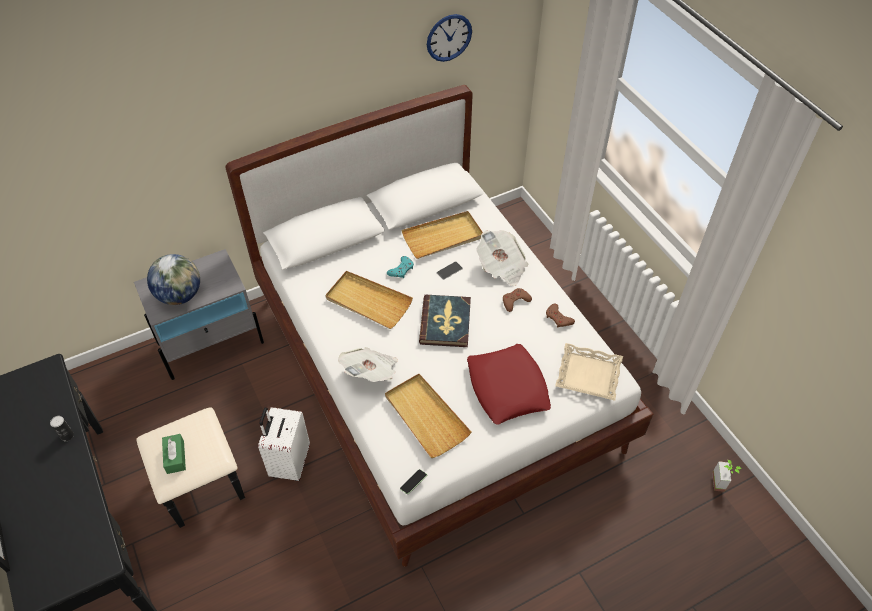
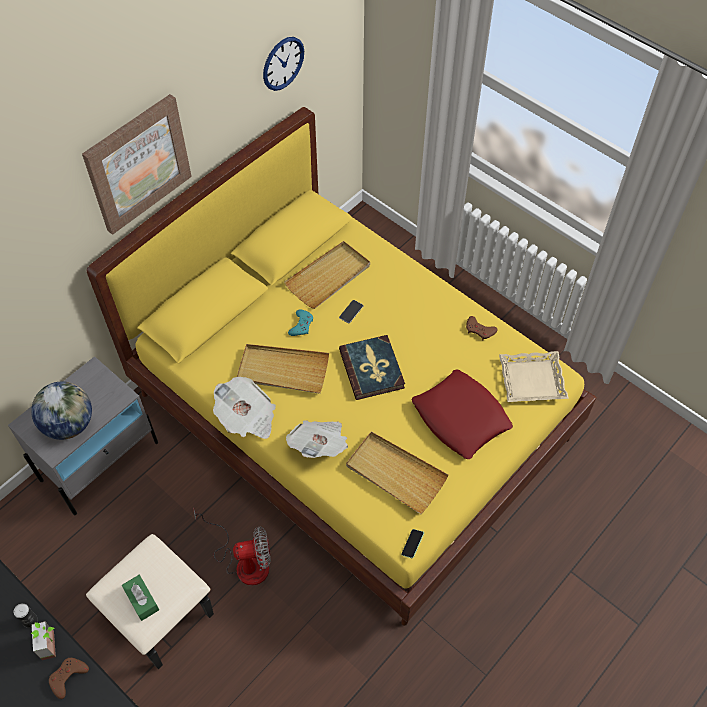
camera: 20 degrees left, 5 degrees up
white bed [225,85,653,567] -> yellow bed [87,107,597,626]
white suitcase [258,407,310,481] -> fan [194,510,271,586]
newspaper [476,230,528,286] -> newspaper moved to [213,377,276,439]
brown game controller [503,288,532,312] -> brown game controller moved to [49,658,89,699]
potted plant [712,459,742,492] -> potted plant moved to [31,622,56,660]
none -> picture [82,94,192,235]

